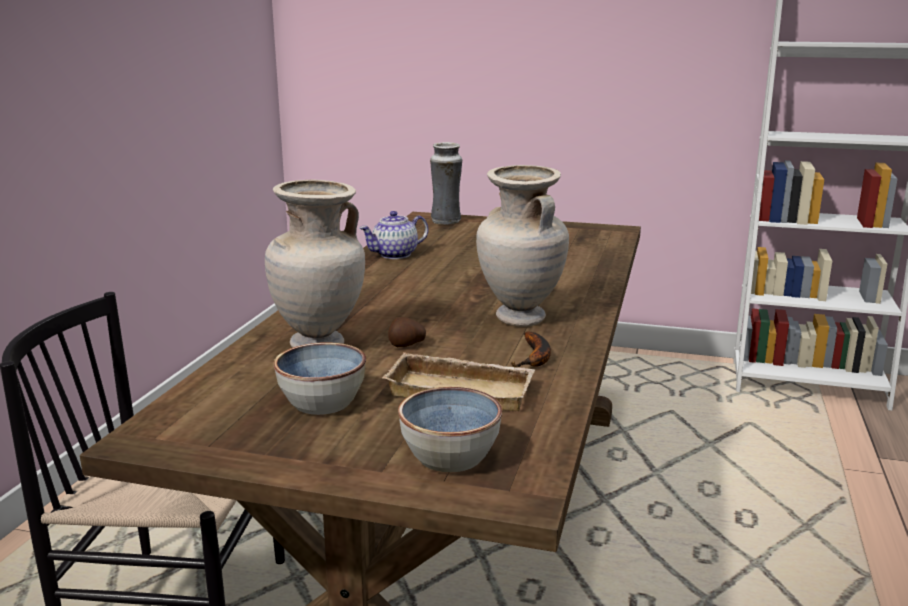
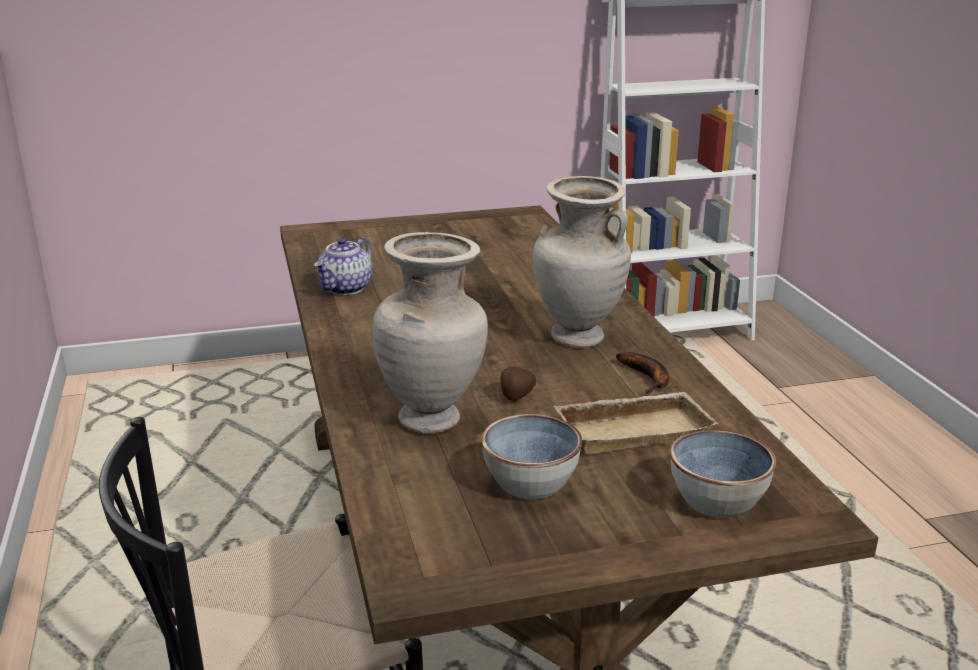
camera: 30 degrees left, 5 degrees up
vase [430,142,462,225] -> none

